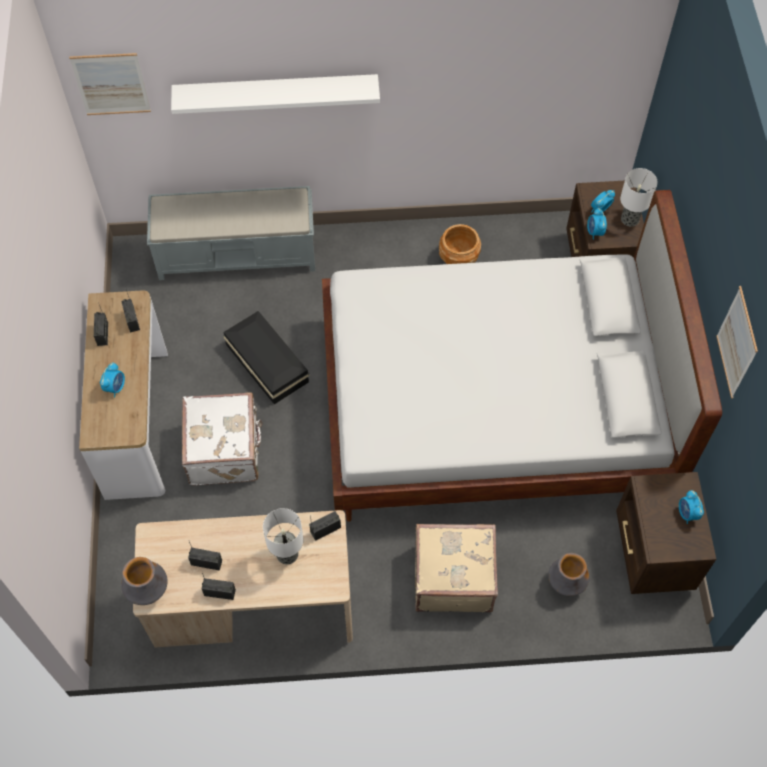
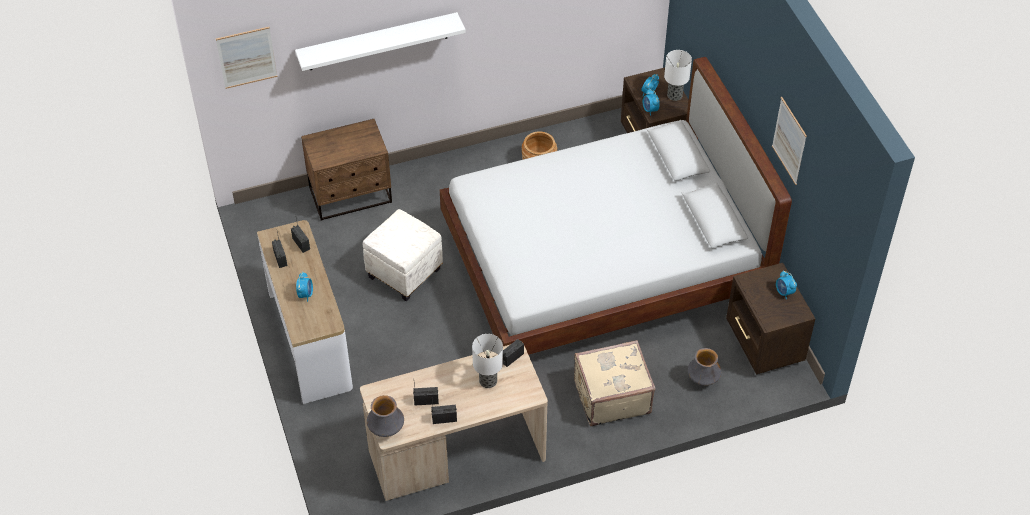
camera: 15 degrees left, 10 degrees down
grey bench [147,186,315,280] -> brown nightstand [301,119,392,221]
white suitcase [182,392,263,486] -> none
black storage box [223,311,309,404] -> white ottoman [363,209,443,301]

